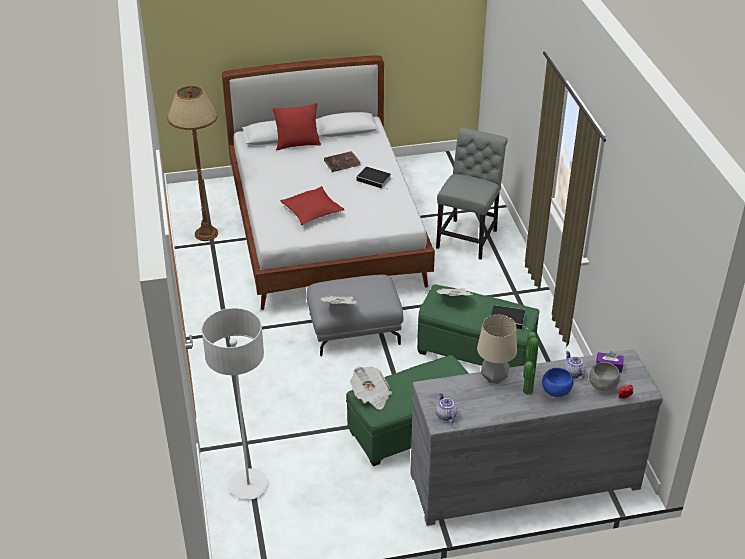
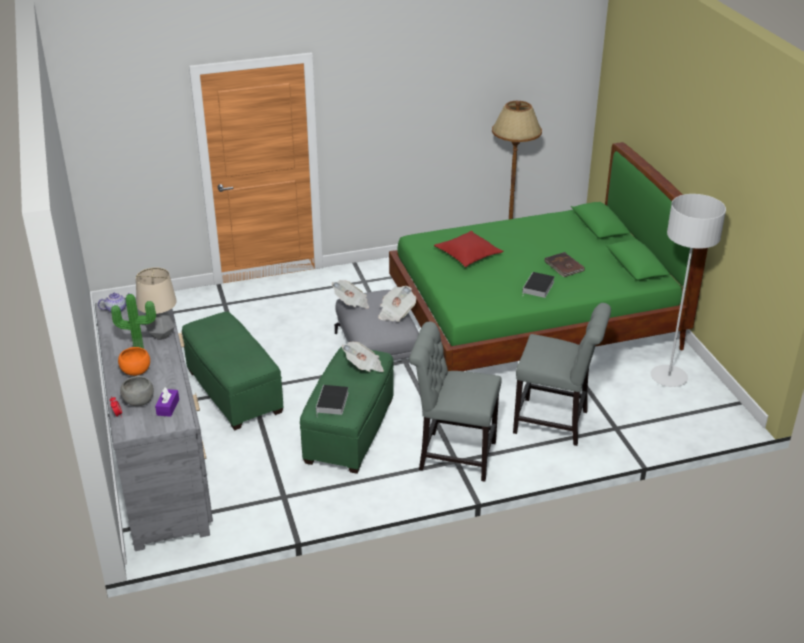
camera: 85 degrees right, 5 degrees down
grey floor lamp [202,308,269,500] -> grey floor lamp moved to [650,194,726,387]
white bed [222,55,435,310] -> green bed [389,142,708,371]
red pillow [273,103,321,150] -> none
newspaper [350,366,392,410] -> newspaper moved to [378,286,416,322]
blue bowl [542,368,573,397] -> orange bowl [118,347,150,376]
teapot [564,351,586,380] -> none
none -> grey chair [409,322,502,482]

